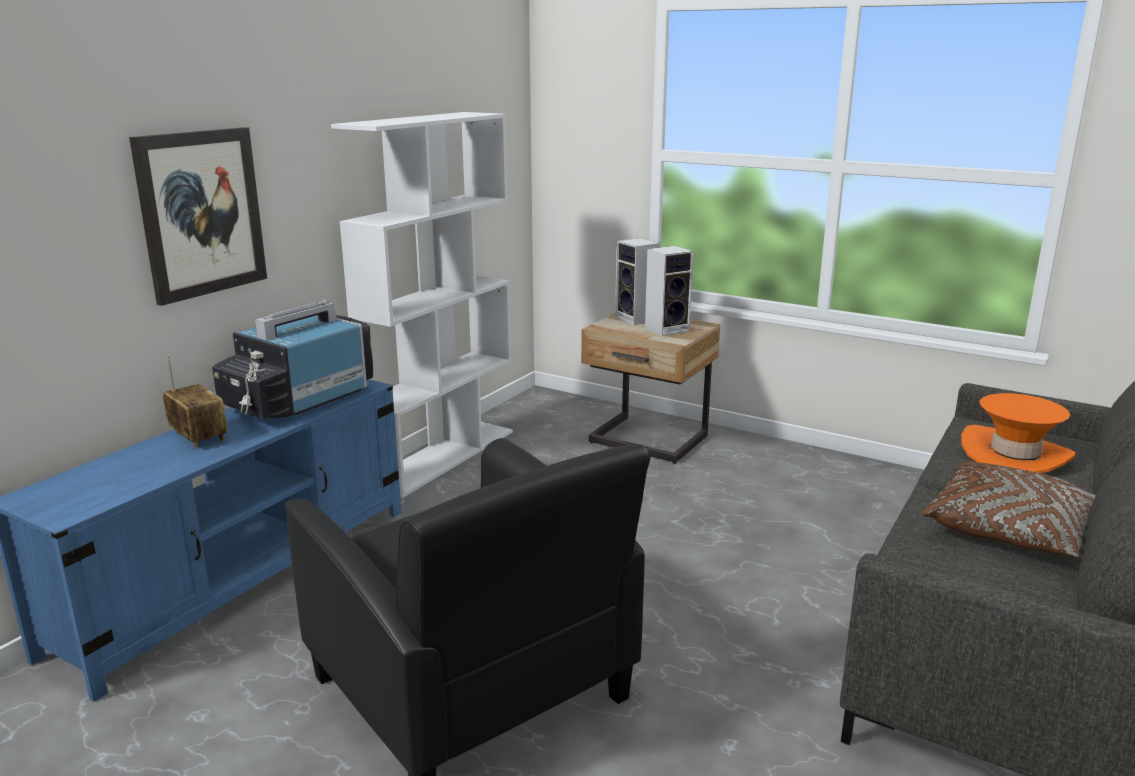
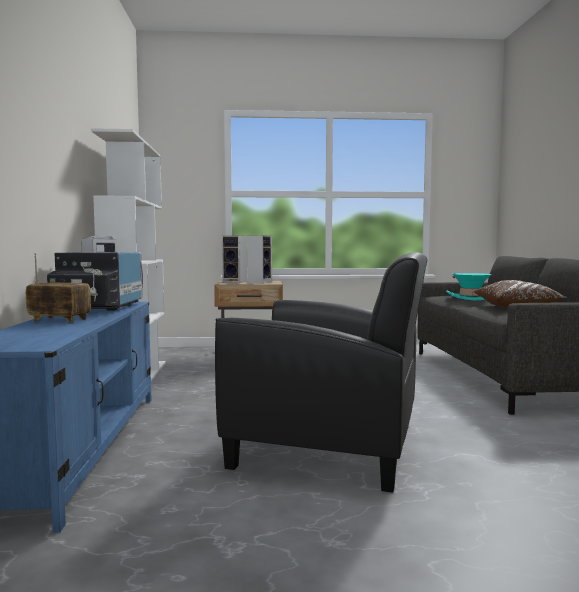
camera: 35 degrees left, 15 degrees down
picture [129,127,267,306] -> none
orange hat [961,393,1076,473] -> turquoise hat [446,273,492,300]

